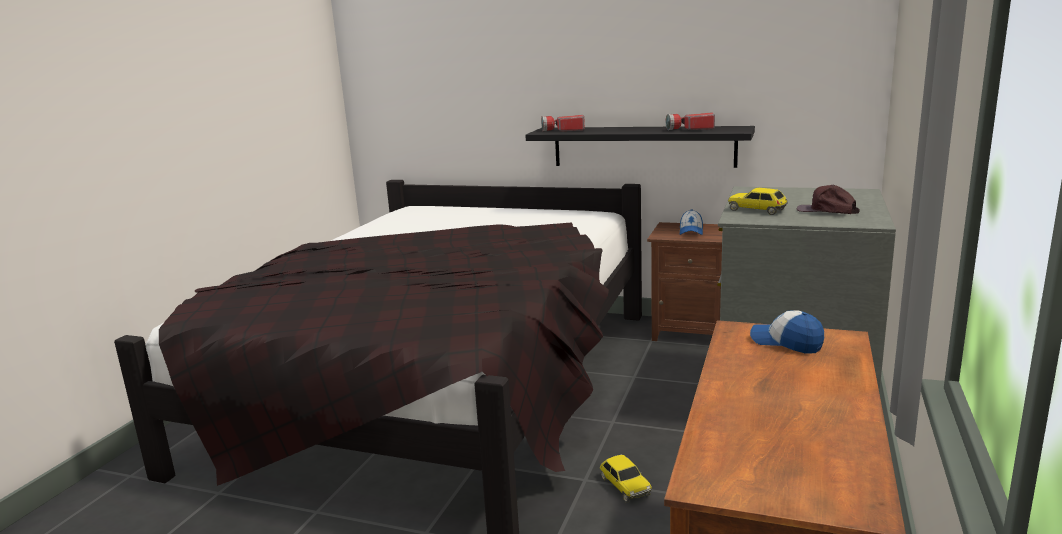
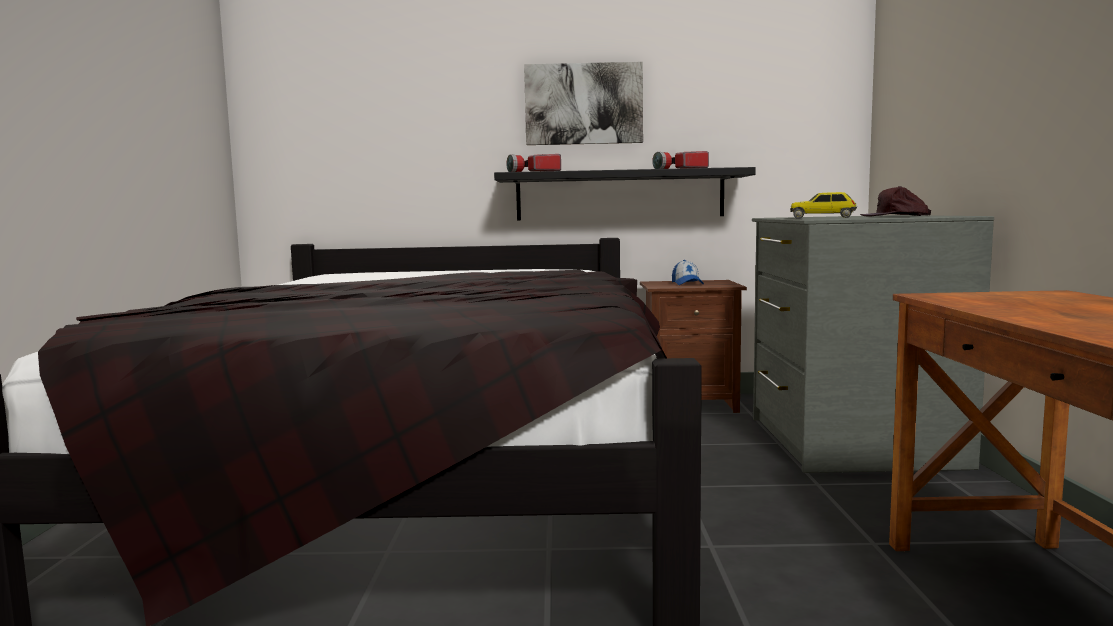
camera: 20 degrees left, 10 degrees down
toy car [600,455,652,503] -> none
cap [750,310,824,354] -> none
none -> picture [524,62,643,145]

